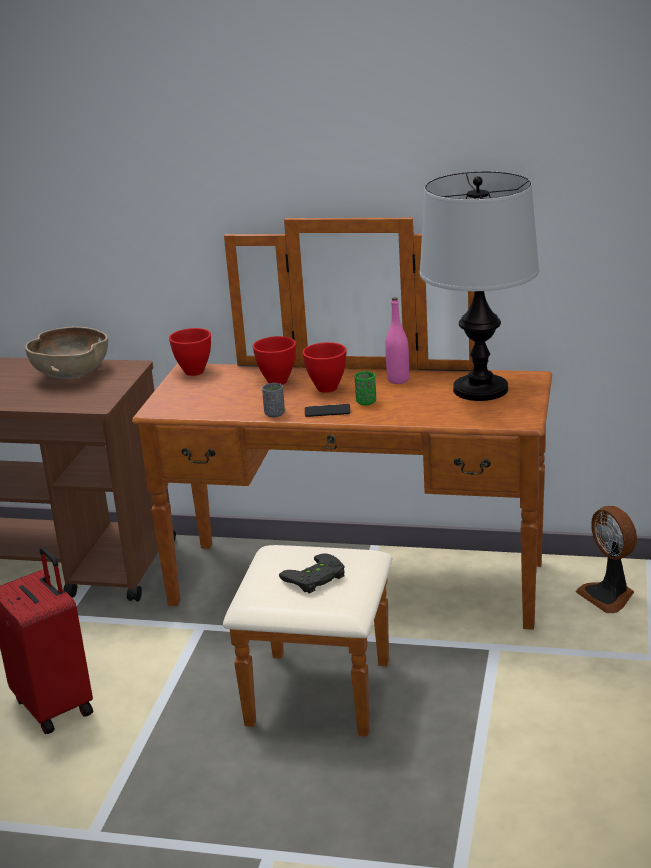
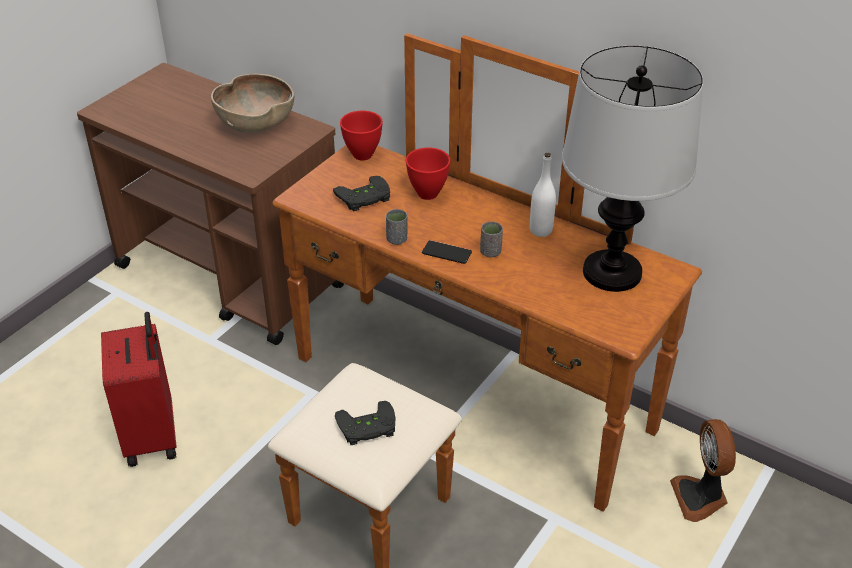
camera: 20 degrees right, 15 degrees up
red bowl [302,342,347,393] -> none
green cup [355,371,376,405] -> grey cup [480,222,503,257]
pink bottle [385,297,409,384] -> white bottle [530,153,556,237]
none -> black game controller [333,176,390,212]

